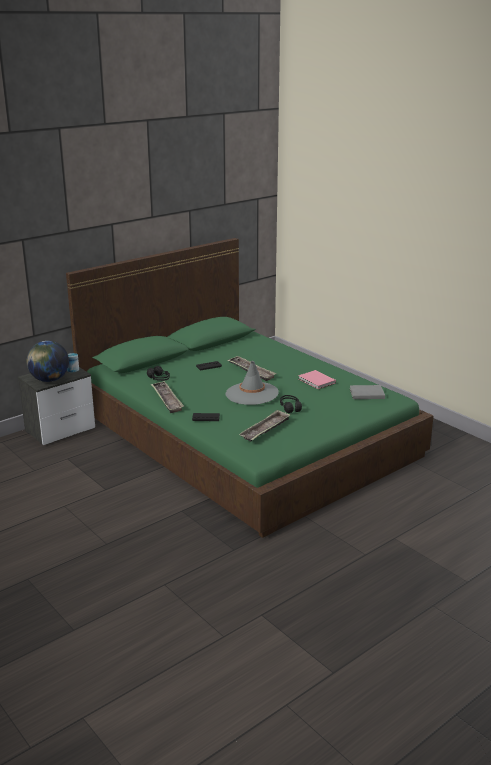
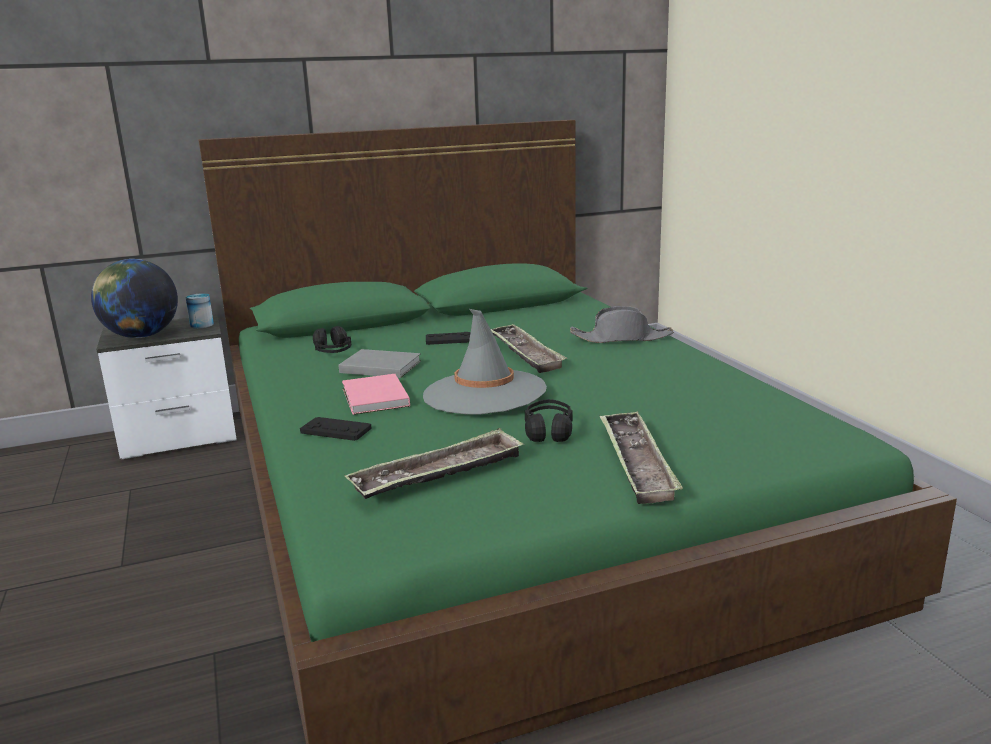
camera: 20 degrees right, 5 degrees down
tray [151,381,184,413] -> tray moved to [600,411,683,504]
pink book [298,370,336,389] -> pink book moved to [342,374,410,415]
grey book [350,385,385,399] -> grey book moved to [338,349,421,378]
none -> grey hat [570,306,674,343]

